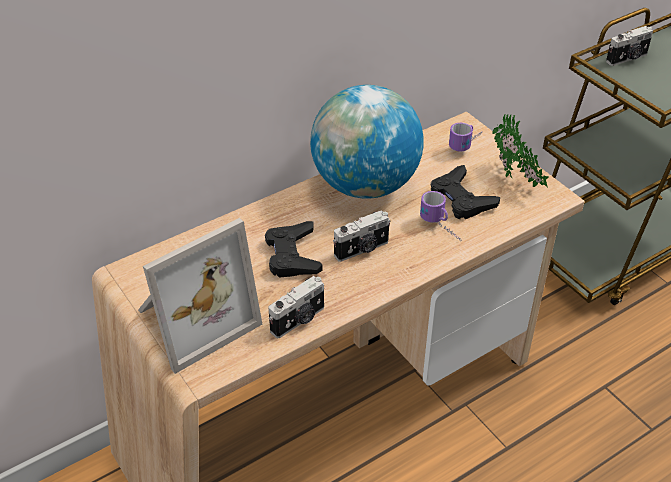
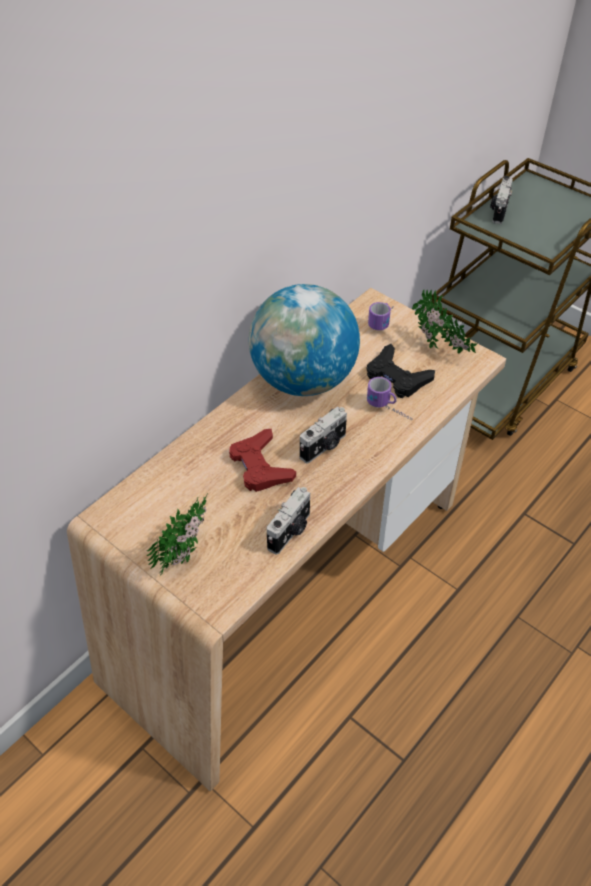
camera: 15 degrees left, 5 degrees up
picture frame [138,218,262,374] -> potted plant [146,495,207,576]
black game controller [265,221,323,278] -> red game controller [229,429,296,492]
camera [606,26,653,66] -> camera turned 150 degrees clockwise [490,176,513,224]

